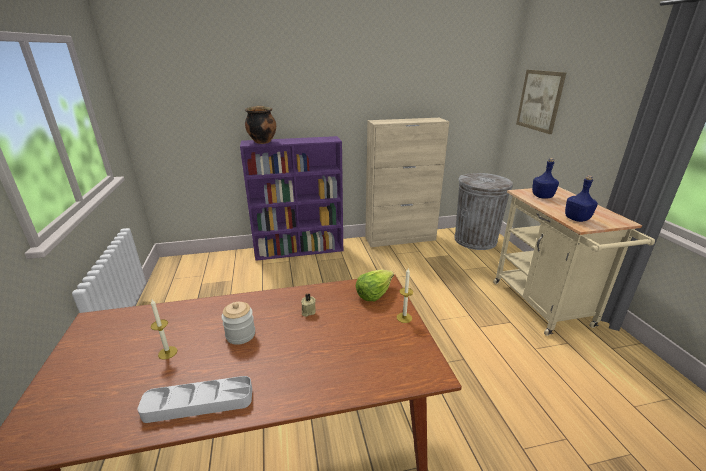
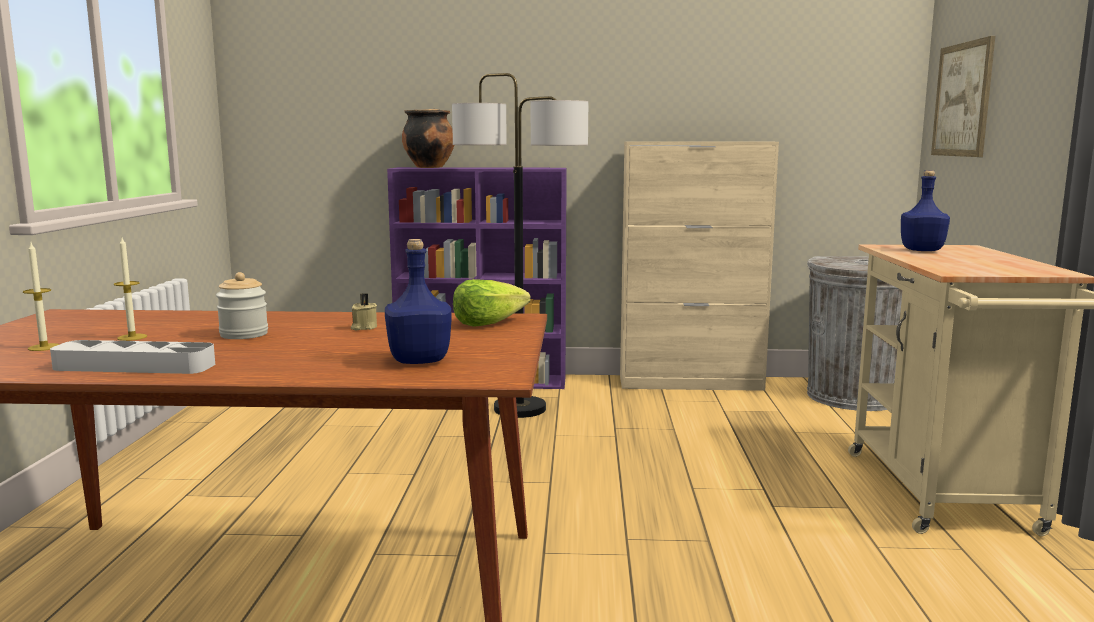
camera: 15 degrees right, 15 degrees down
candle [397,268,413,323] -> candle moved to [23,243,60,351]
blue bottle [565,175,598,222] -> blue bottle moved to [385,239,452,364]
none -> floor lamp [452,73,588,418]

